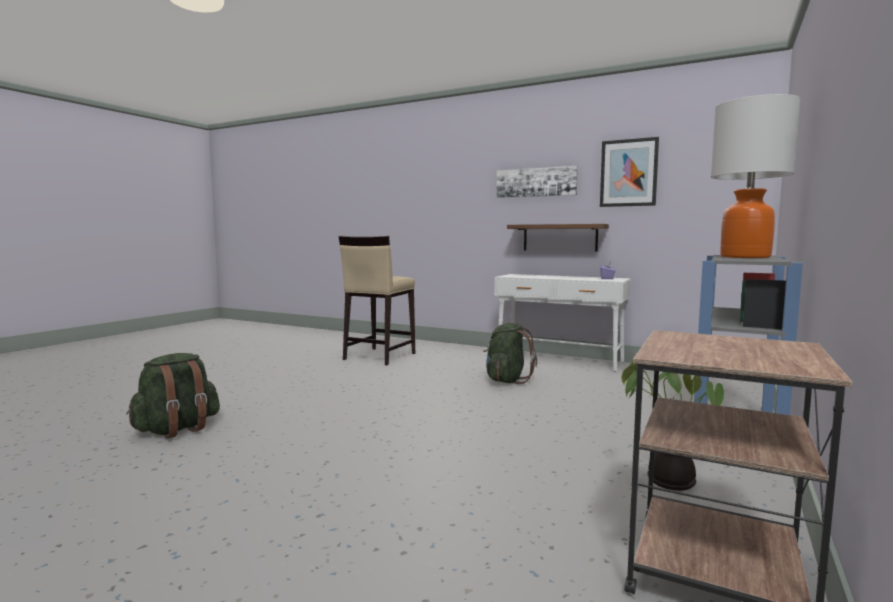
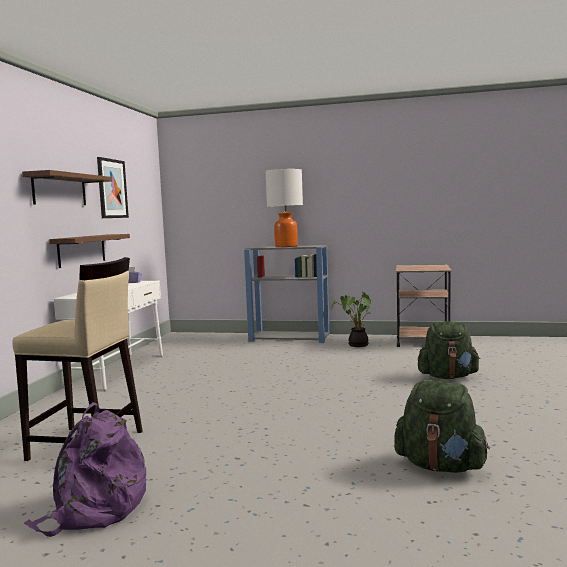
camera: 105 degrees left, 0 degrees up
green backpack [483,323,537,384] -> green backpack moved to [418,321,480,379]
picture [496,166,578,198] -> shelf [22,170,112,205]
none -> purple backpack [24,402,146,537]

